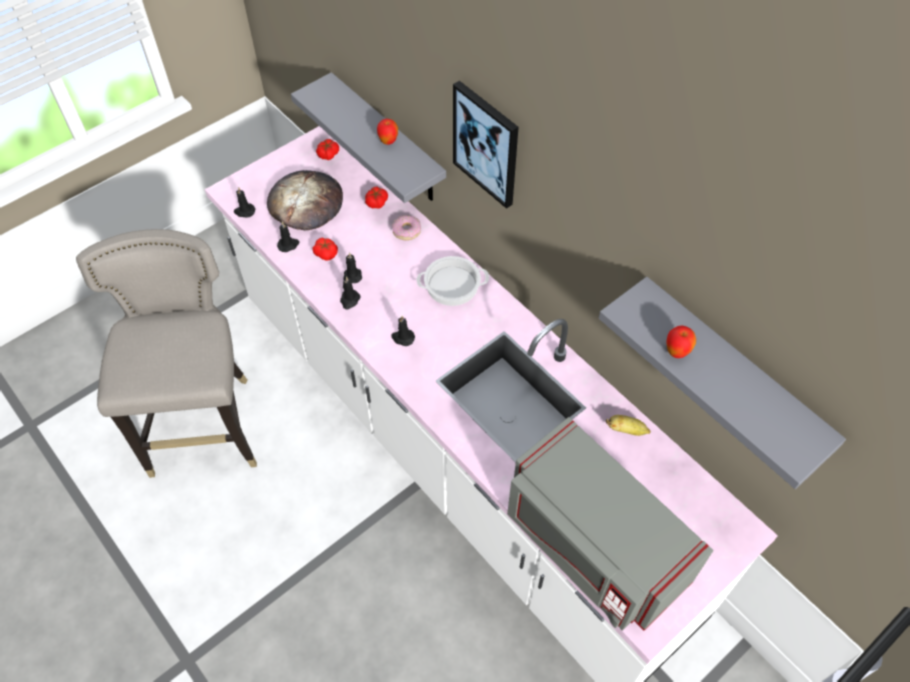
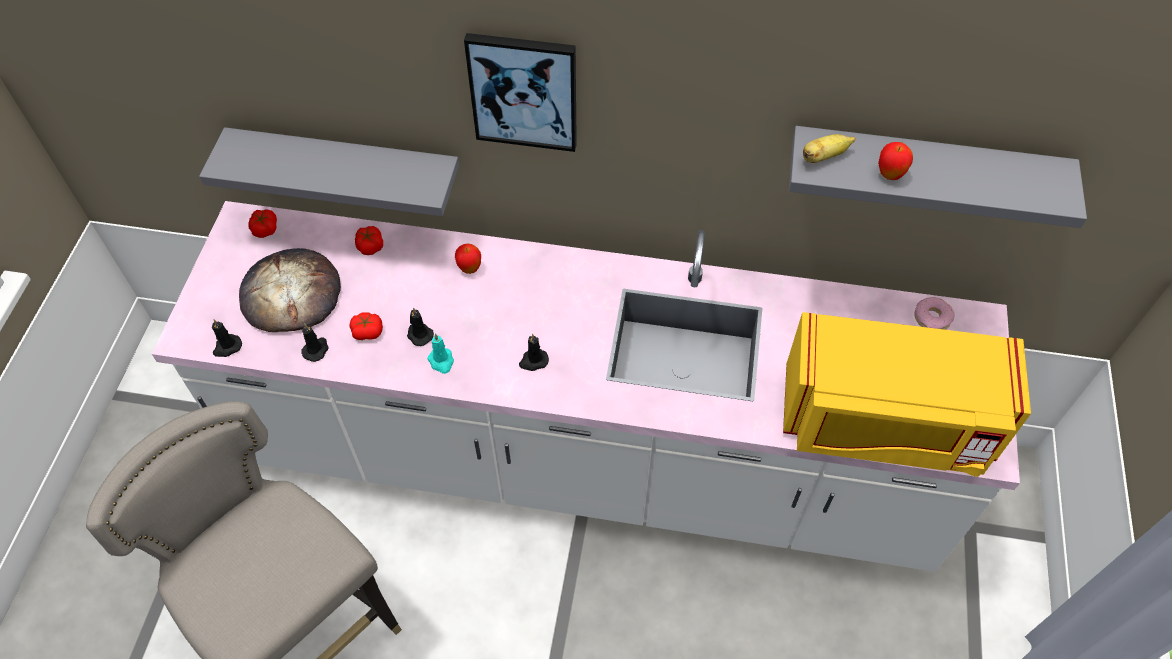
camera: 40 degrees left, 0 degrees up
black candle [340,276,361,309] -> turquoise candle [427,333,454,374]
apple [377,119,398,145] -> apple moved to [455,244,481,274]
donut [392,215,421,240] -> donut moved to [914,297,954,330]
cooking pot [416,256,489,306] -> none
grey microwave [507,417,713,631] -> yellow microwave [783,312,1031,477]
banana [606,415,651,436] -> banana moved to [803,134,856,163]

